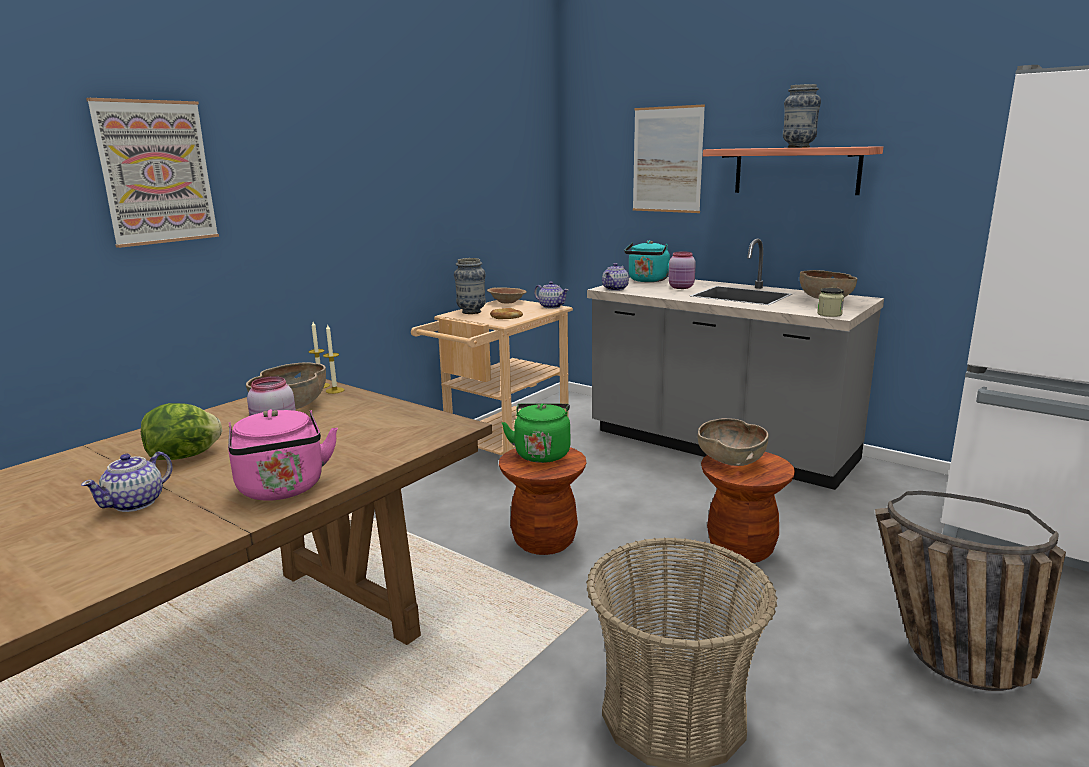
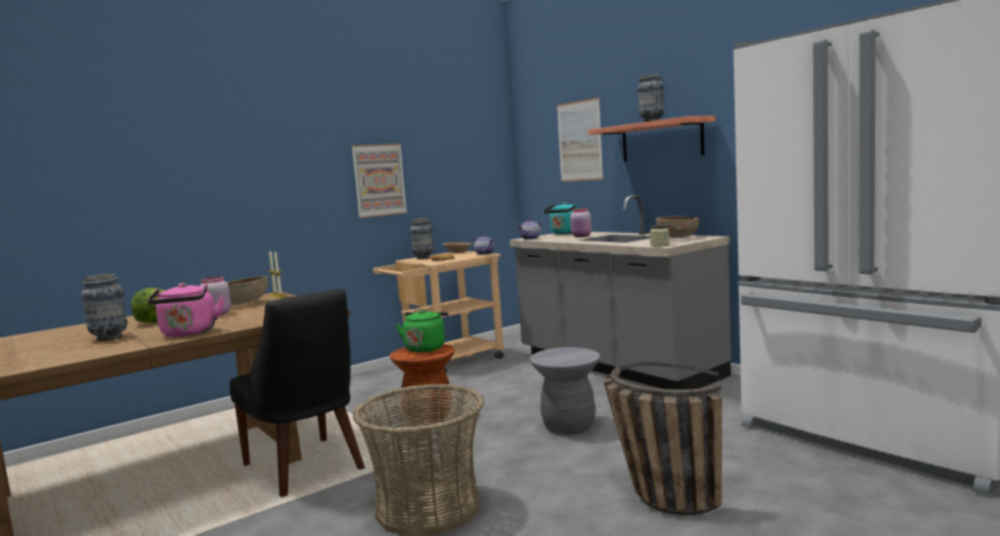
camera: 15 degrees right, 10 degrees down
teapot [81,451,173,512] -> vase [80,274,127,341]
picture [86,98,219,248] -> picture moved to [351,144,407,218]
brown bowl [698,418,769,466] -> none
brown stool [701,452,795,563] -> grey stool [530,347,600,435]
none -> black chair [230,289,365,497]

